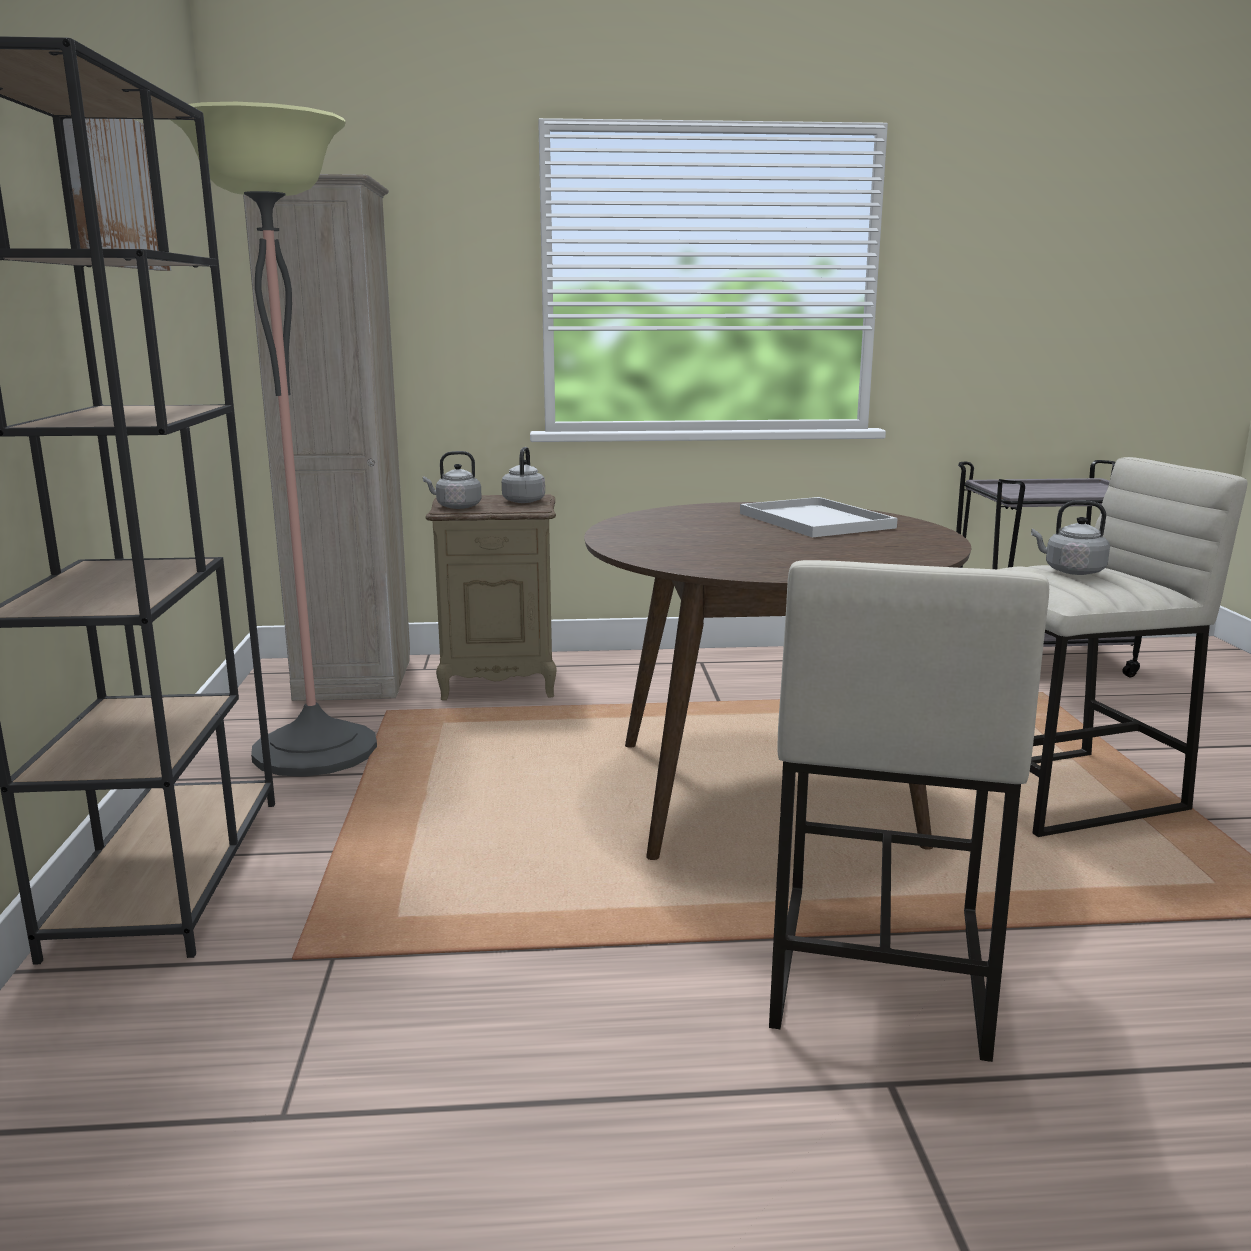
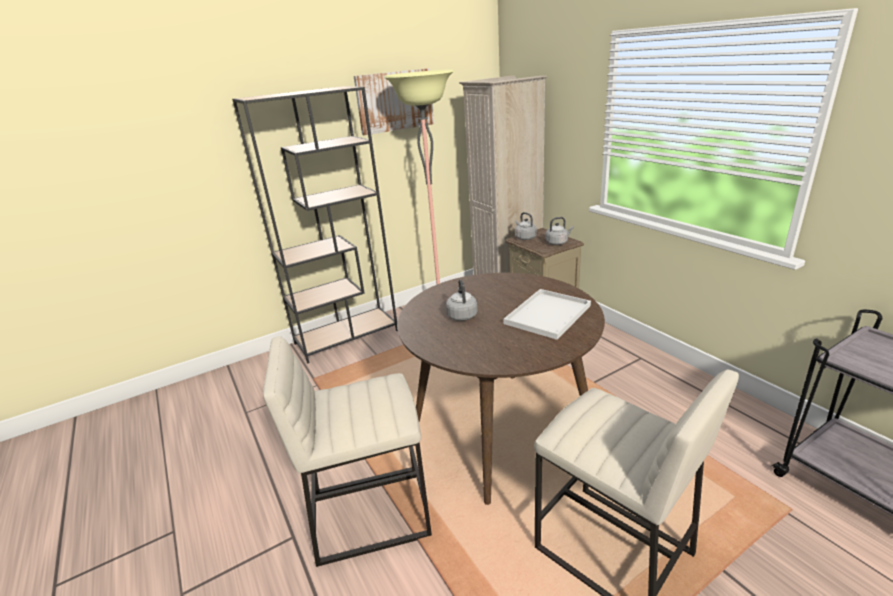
camera: 65 degrees right, 10 degrees up
grey kettle [1031,500,1110,575] -> grey kettle moved to [446,279,477,321]

